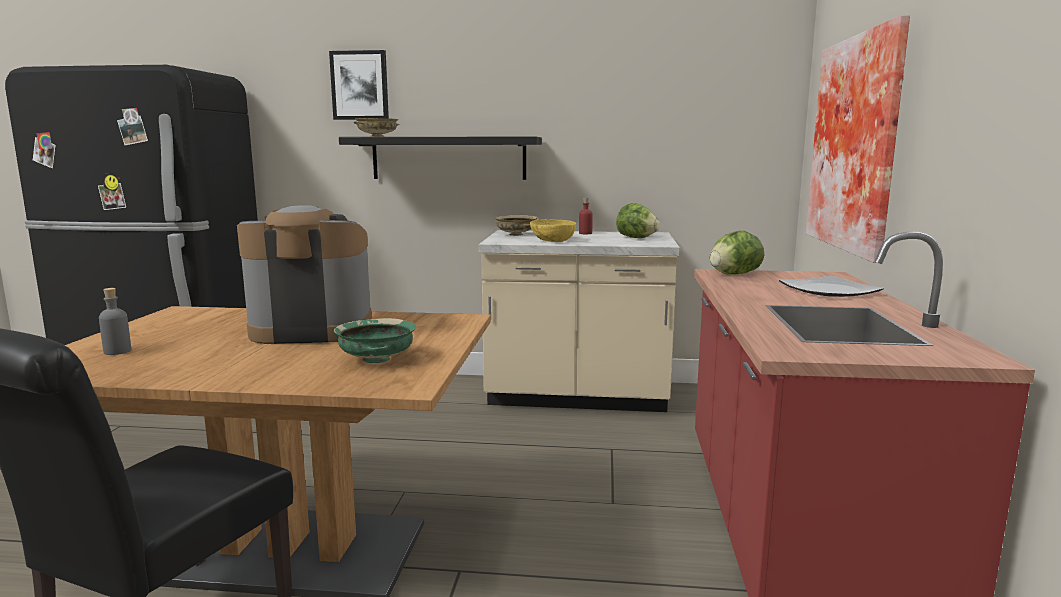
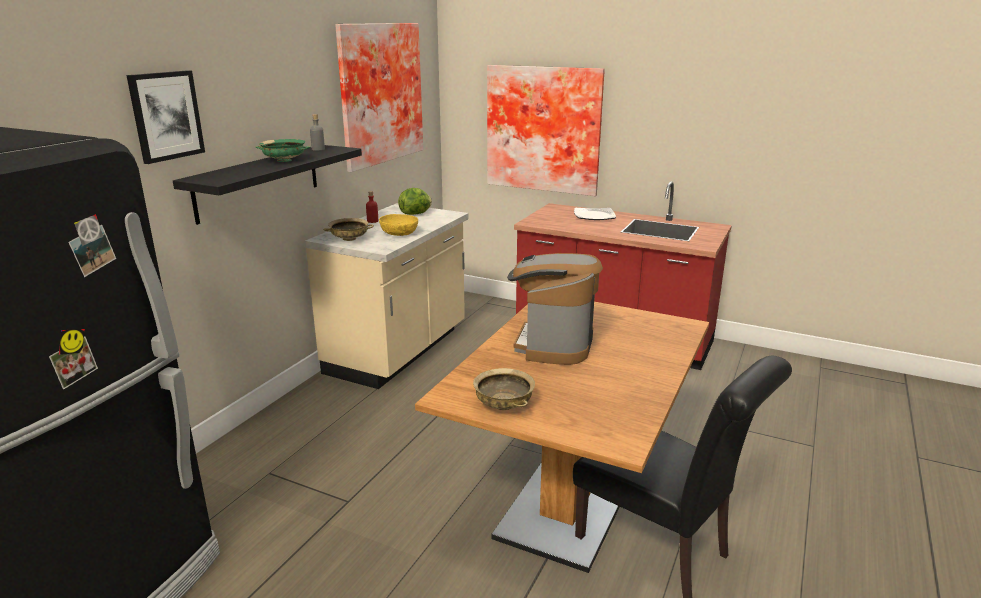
camera: 70 degrees left, 10 degrees up
grey bottle [99,288,131,355] -> grey bottle moved to [310,114,325,151]
green bowl [334,318,416,363] -> green bowl moved to [256,139,310,162]
beige bowl [354,118,400,137] -> beige bowl moved to [473,368,535,410]
lettuce [710,230,764,274] -> none
none -> picture [335,23,423,172]

